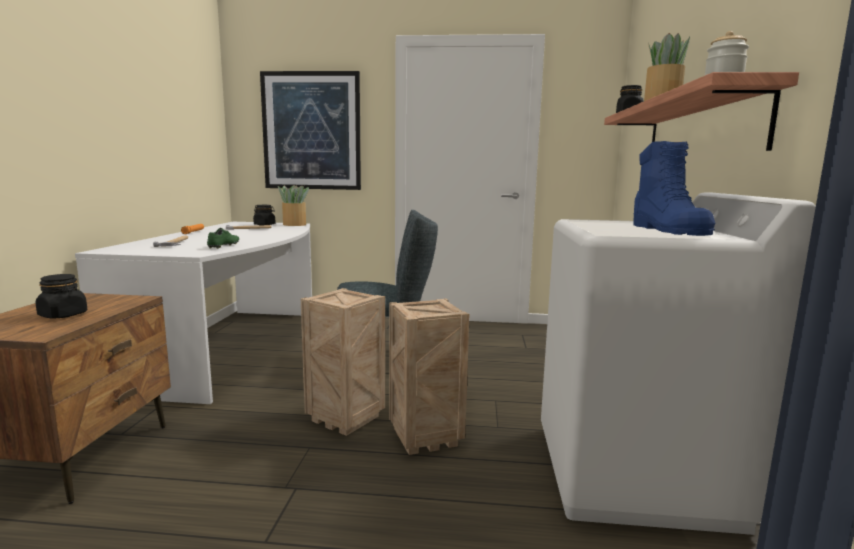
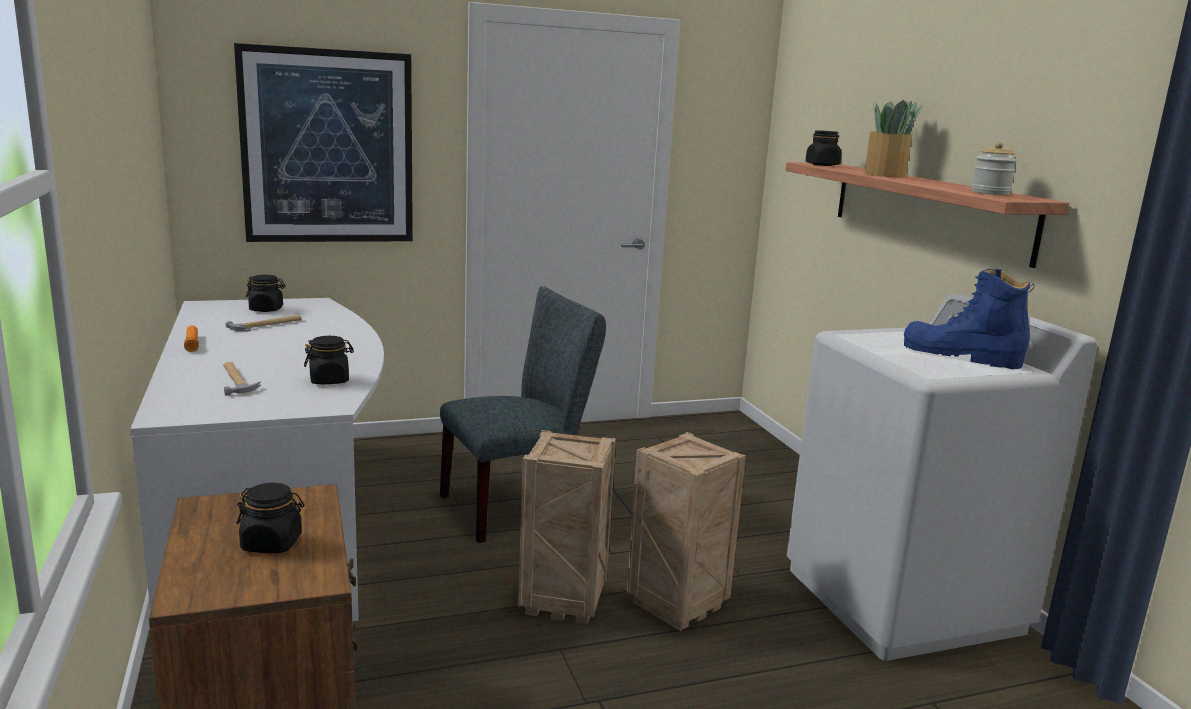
camera: 25 degrees left, 5 degrees up
green shoe [207,228,239,249] -> black jar [304,336,354,384]
potted plant [278,185,309,226] -> none
blue boot [633,141,715,236] -> blue boot turned 150 degrees clockwise [904,269,1035,369]

